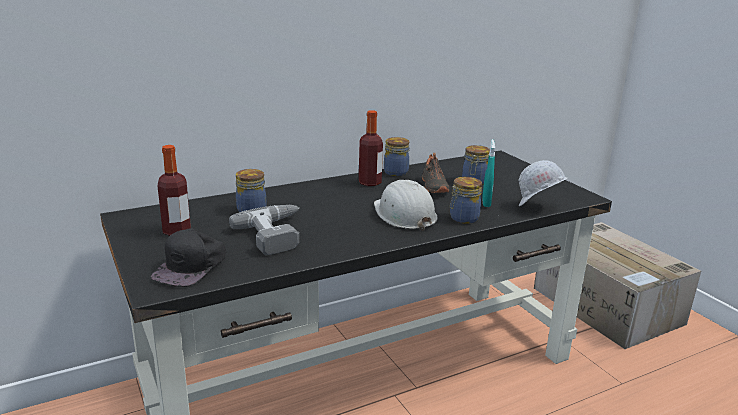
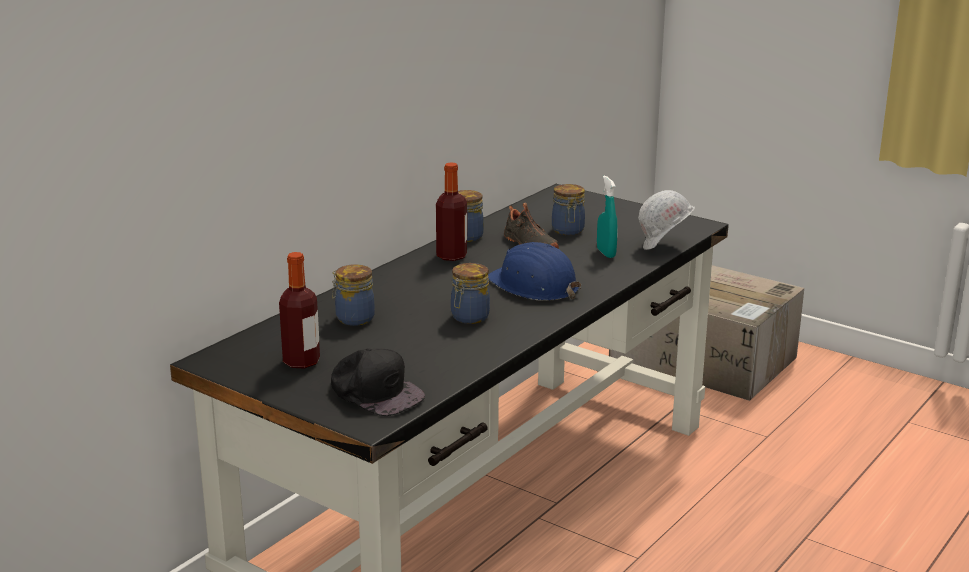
camera: 25 degrees left, 0 degrees up
black cap [151,228,226,287] -> black cap turned 45 degrees counterclockwise [331,348,425,416]
power drill [229,205,299,255] -> none
white hard hat [374,180,438,231] -> blue hard hat [488,242,581,301]
jar [450,177,482,224] -> jar moved to [451,263,490,324]

